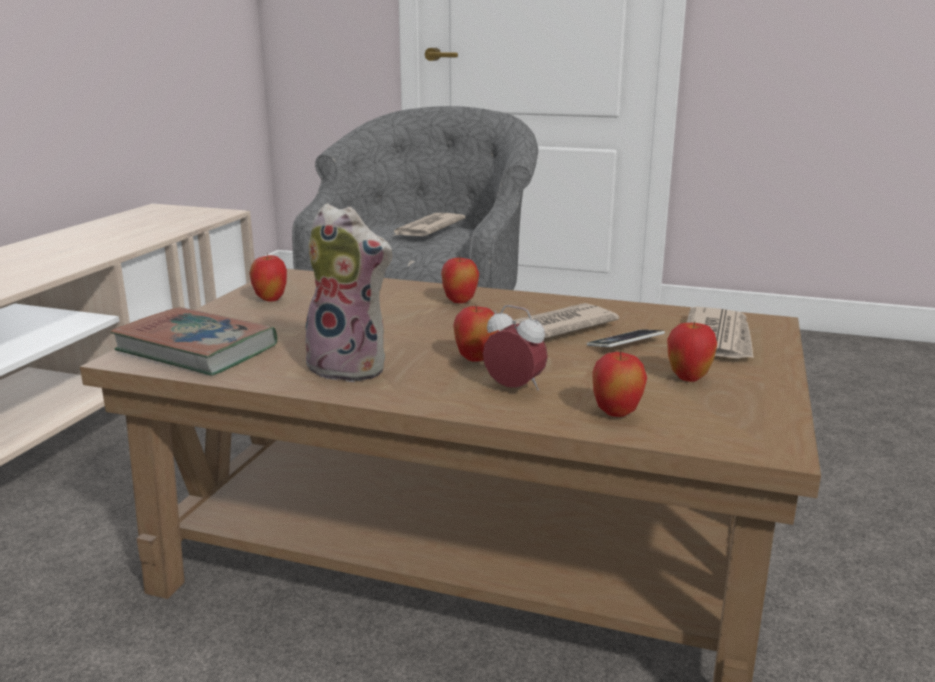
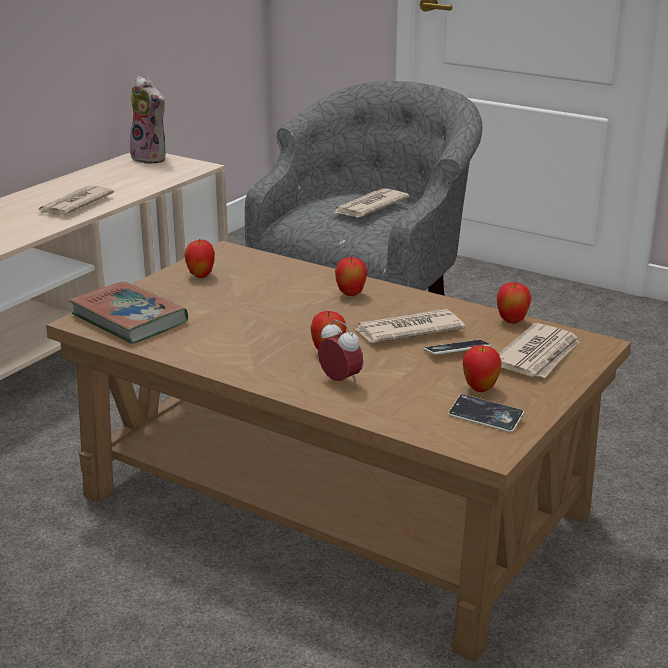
camera: 15 degrees right, 5 degrees up
plush toy [303,204,393,383] -> plush toy moved to [130,76,166,164]
apple [592,350,647,417] -> apple moved to [497,282,531,323]
none -> newspaper [38,186,114,215]
none -> phone [448,394,524,432]

